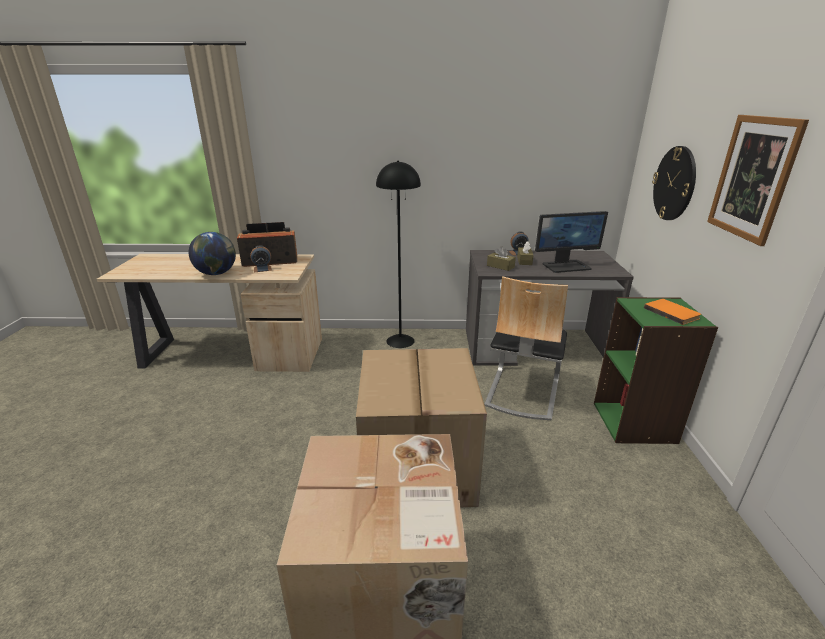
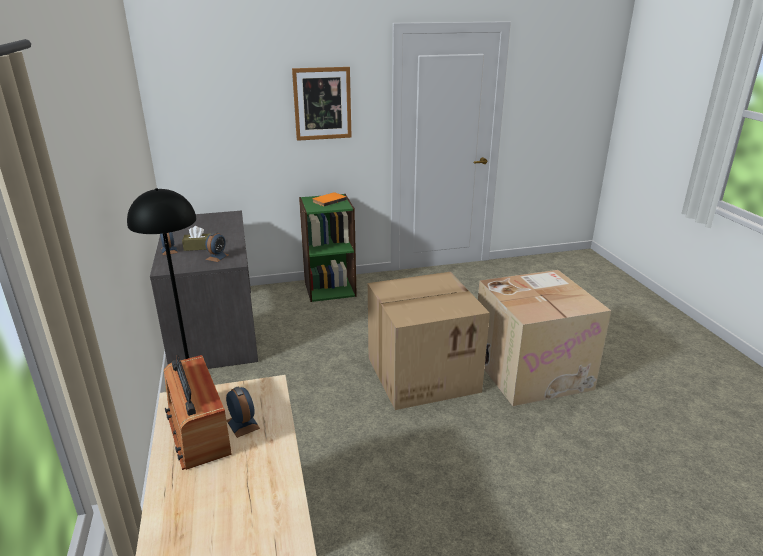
camera: 105 degrees left, 0 degrees up
globe [189,232,236,275] -> none
chair [484,276,568,420] -> none
brown tissue box [487,246,516,271] -> alarm clock [205,232,228,262]
monitor [535,211,608,273] -> none
wall clock [652,146,696,220] -> none

